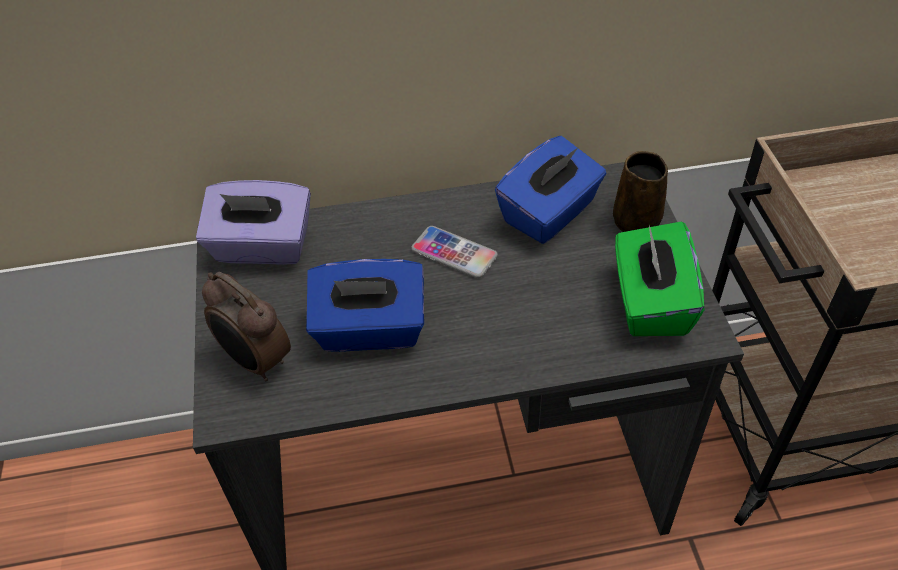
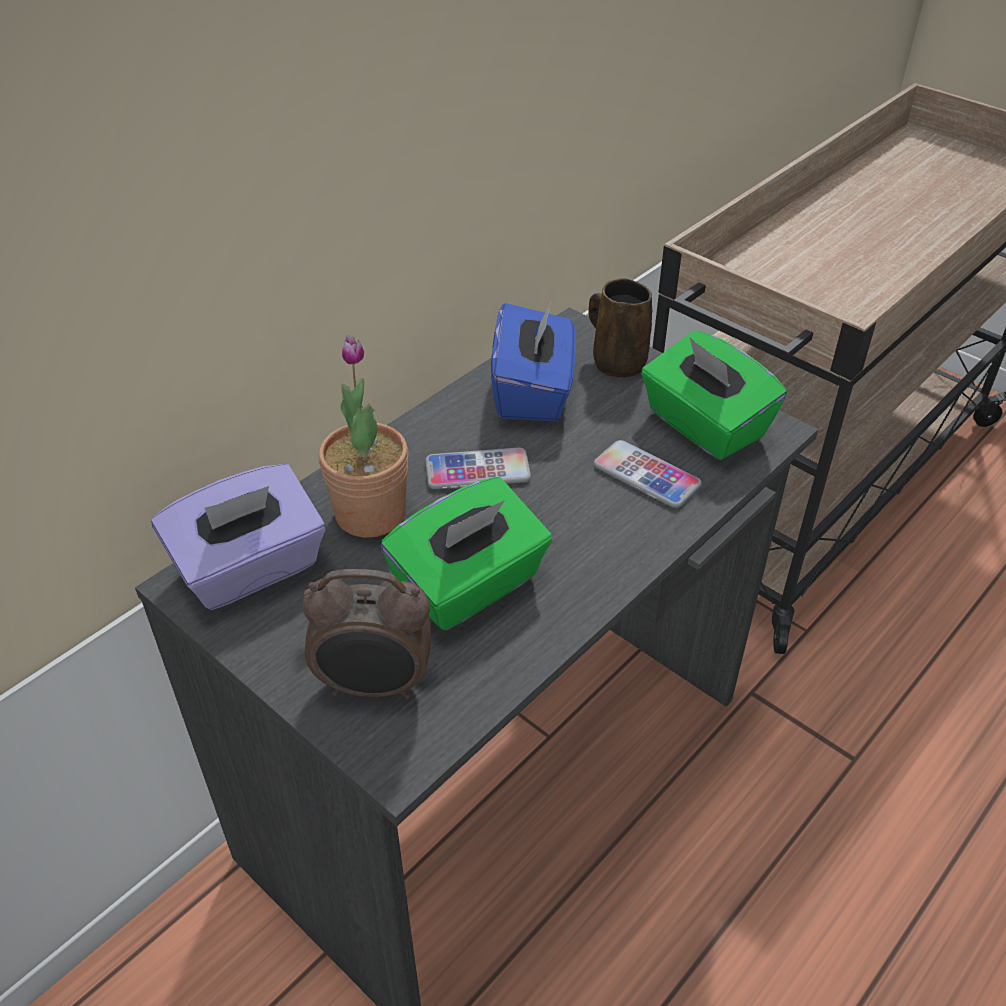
camera: 40 degrees left, 5 degrees down
blue tissue box [306,259,424,352] -> green tissue box [381,477,552,630]
none -> potted plant [319,335,408,538]
none -> phone [594,440,702,508]

